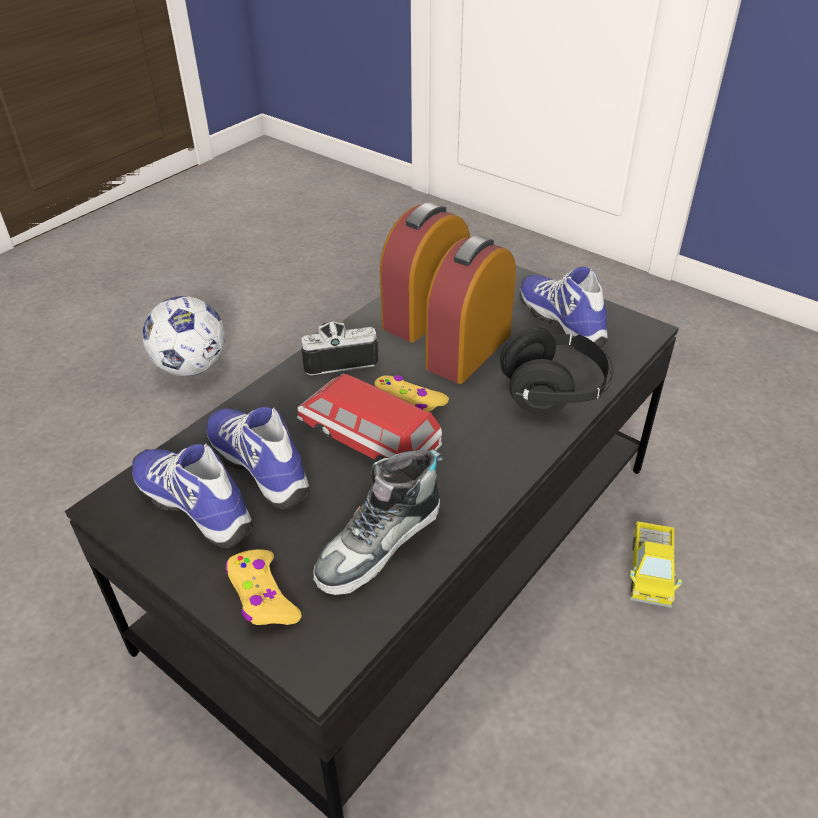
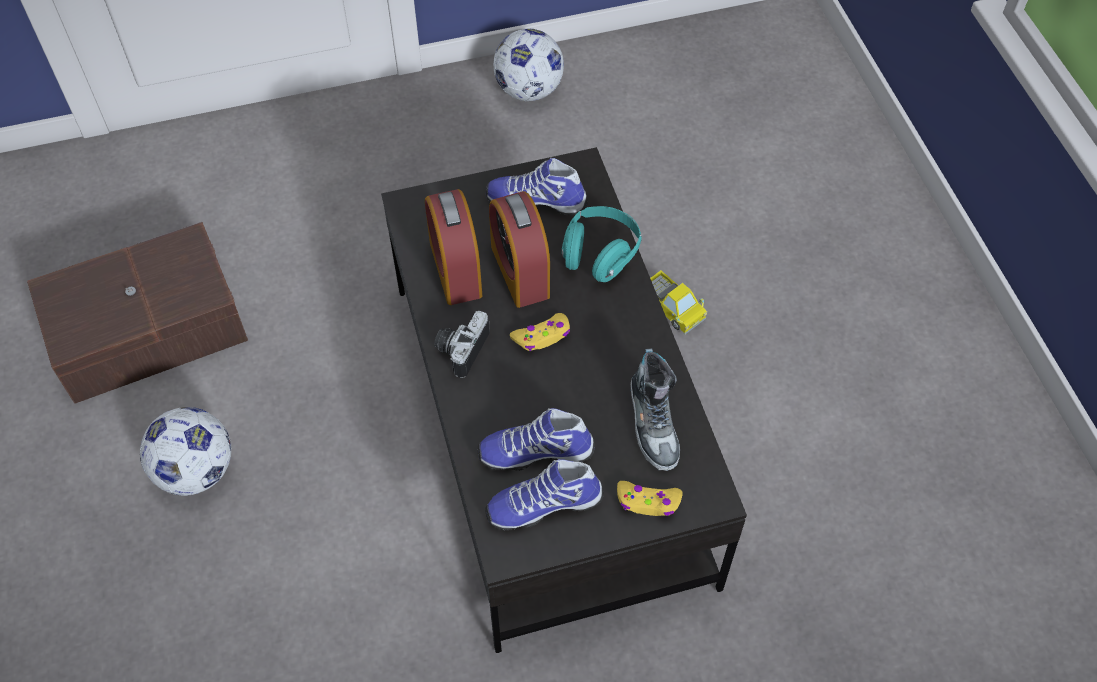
camera: 55 degrees left, 15 degrees up
toy car [297,373,442,461] -> none
black headphones [500,327,613,414] -> turquoise headphones [561,206,642,282]
none -> brown storage box [27,222,248,404]
none -> football [493,29,564,101]

